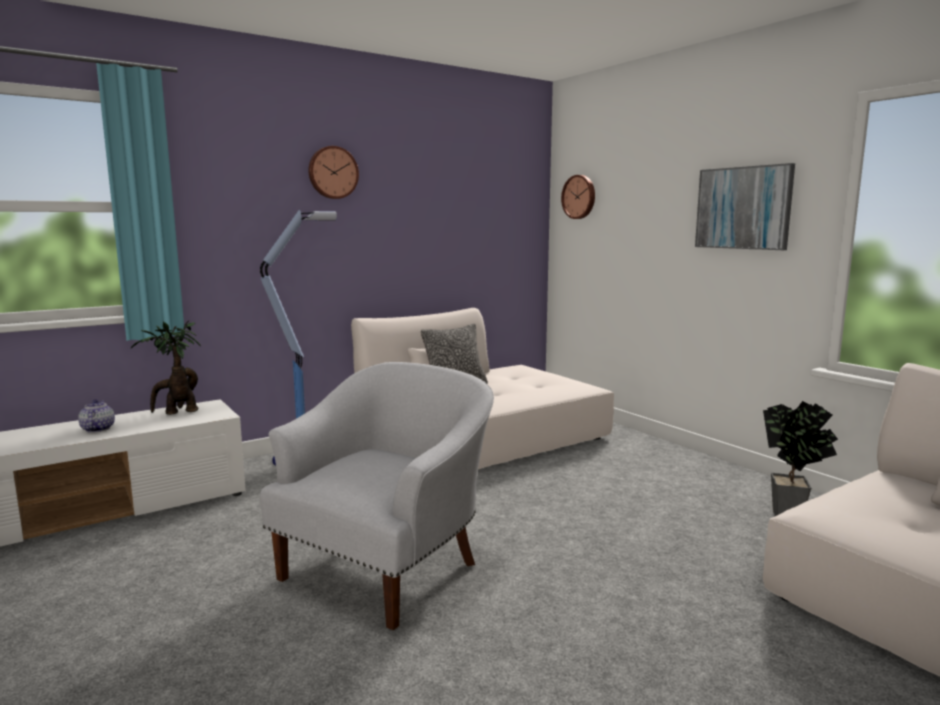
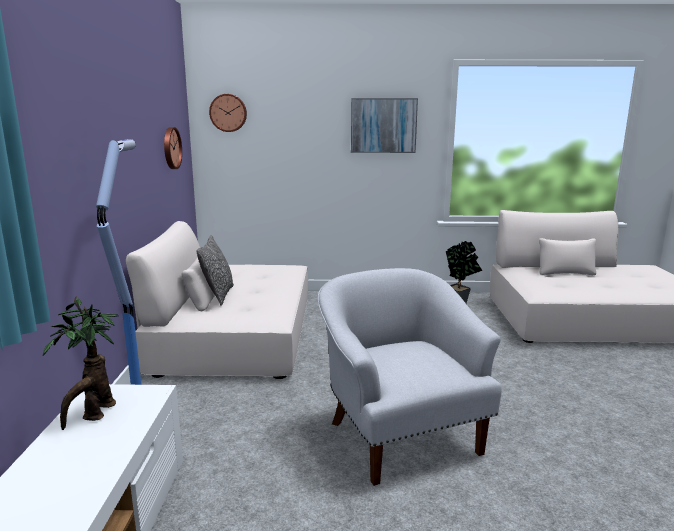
camera: 55 degrees left, 5 degrees up
teapot [78,399,115,433] -> none
wall clock [308,146,359,199] -> wall clock moved to [164,127,182,169]

